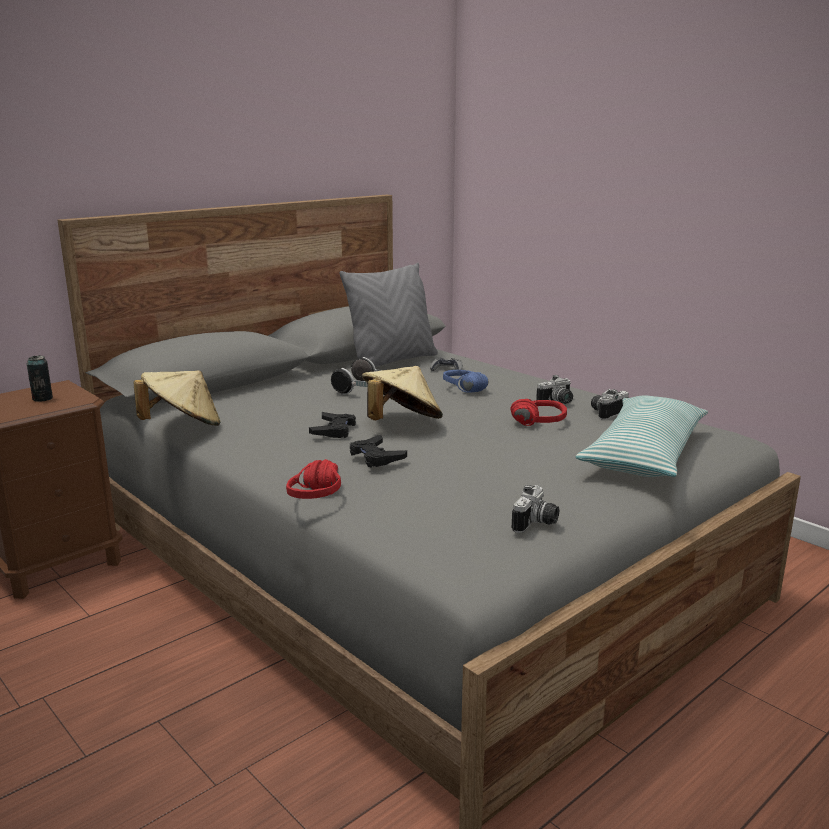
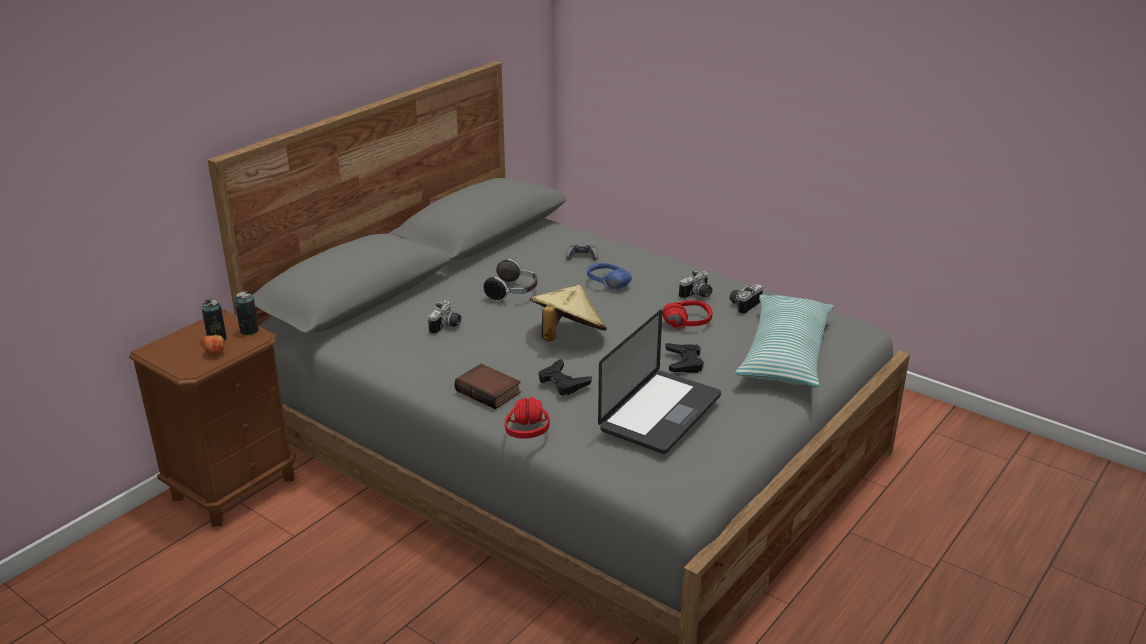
camera: 10 degrees left, 10 degrees up
beige hat [134,371,220,426] -> none
black game controller [309,412,356,438] -> black game controller moved to [665,343,704,373]
grey pillow [339,263,438,367] -> none
camera [512,485,559,533] -> camera moved to [428,301,461,335]
none -> apple [202,332,225,355]
none -> can [235,291,259,335]
none -> book [454,364,521,409]
none -> laptop [598,310,721,454]

